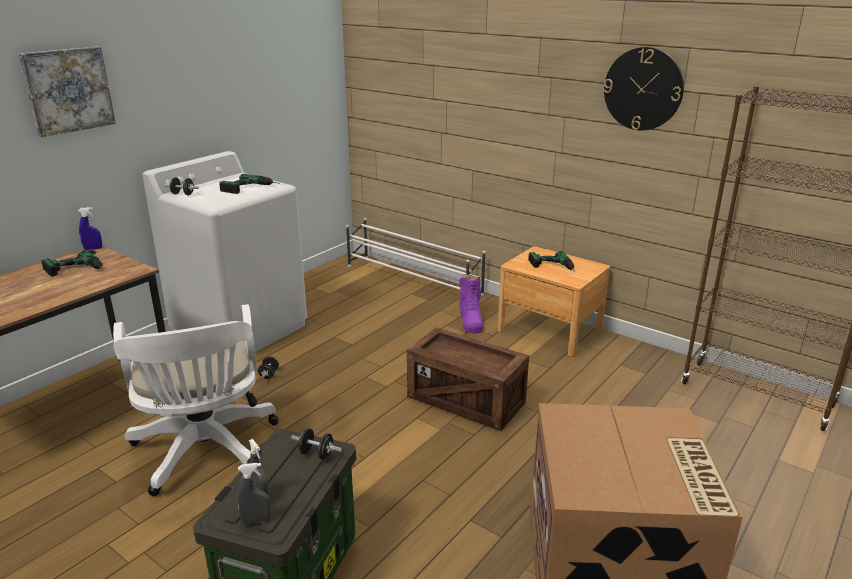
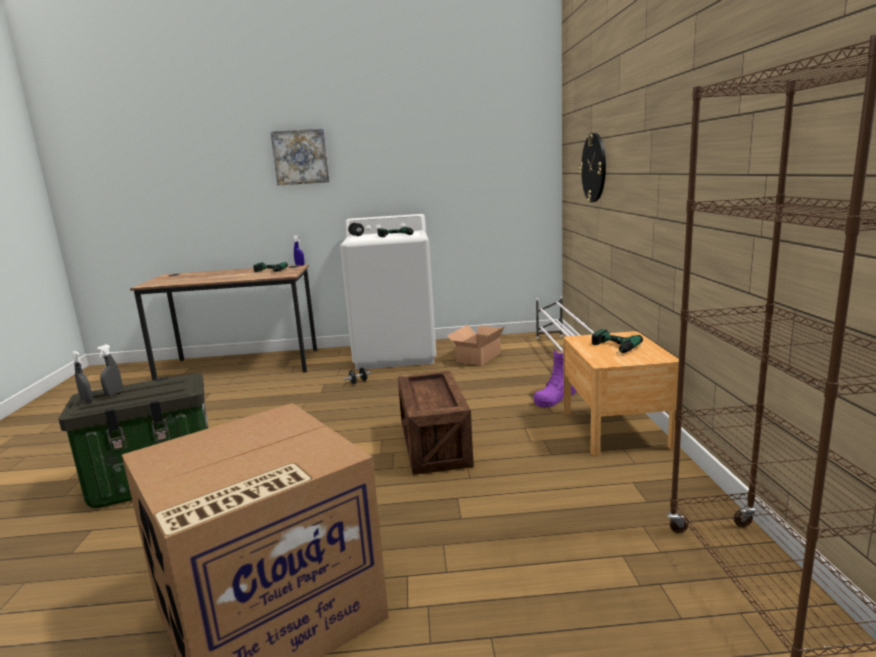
camera: 50 degrees right, 10 degrees down
white office chair [113,304,279,496] -> none
black dumbbell [291,428,342,459] -> none
wall clock [603,47,684,130] -> wall clock moved to [579,133,606,202]
none -> cardboard box [447,325,505,366]

